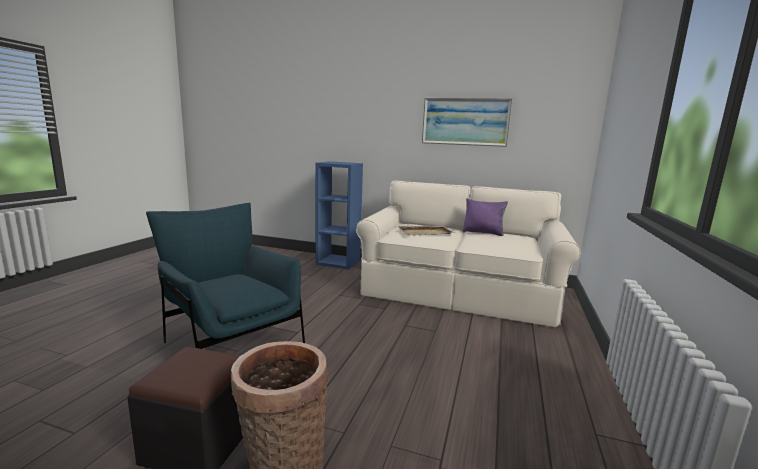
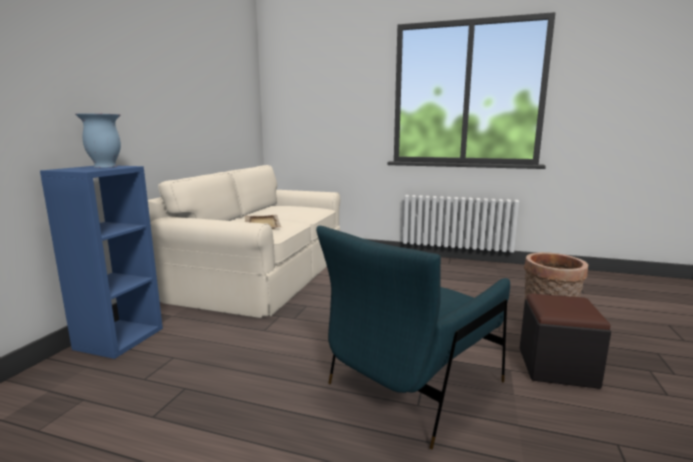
camera: 90 degrees left, 0 degrees up
picture [422,98,512,147] -> none
purple pillow [463,198,508,236] -> none
none -> vase [75,113,121,168]

